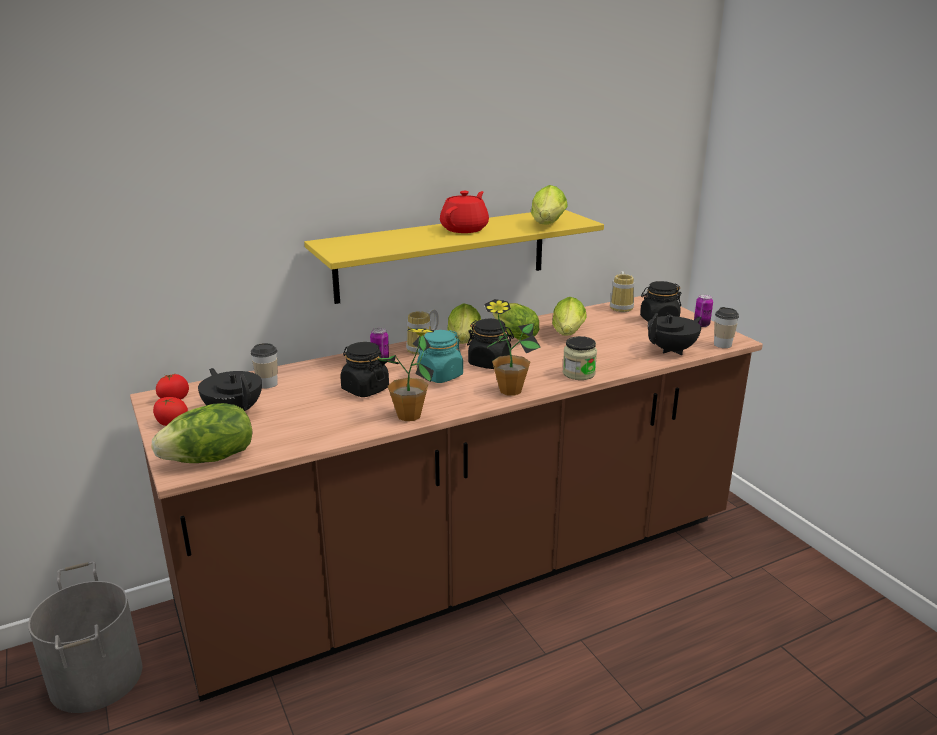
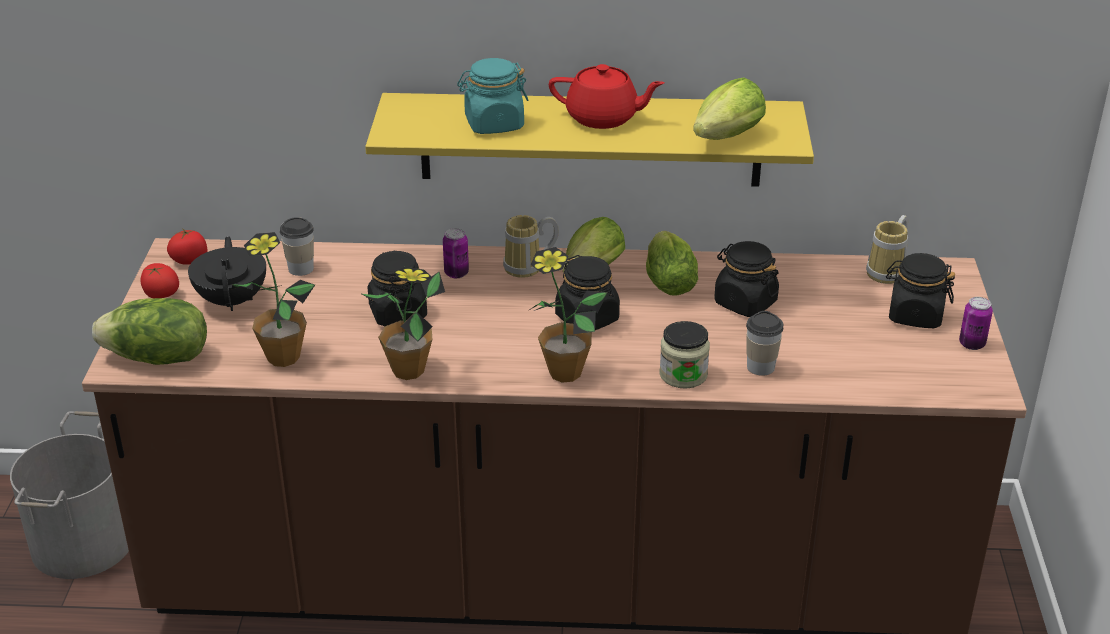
camera: 30 degrees right, 10 degrees up
turquoise jar [417,330,463,383] -> turquoise jar moved to [457,58,529,134]
red teapot [440,191,489,233] -> red teapot turned 45 degrees clockwise [549,64,664,129]
lettuce [552,297,587,336] -> black jar [714,241,779,317]
black teapot [648,313,702,355] -> none
cup [714,307,739,348] -> cup moved to [746,311,783,376]
none -> potted plant [232,232,315,367]

